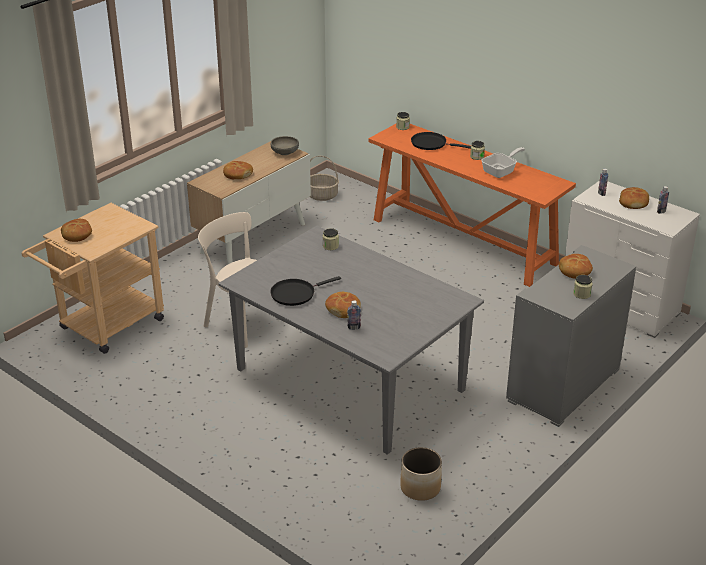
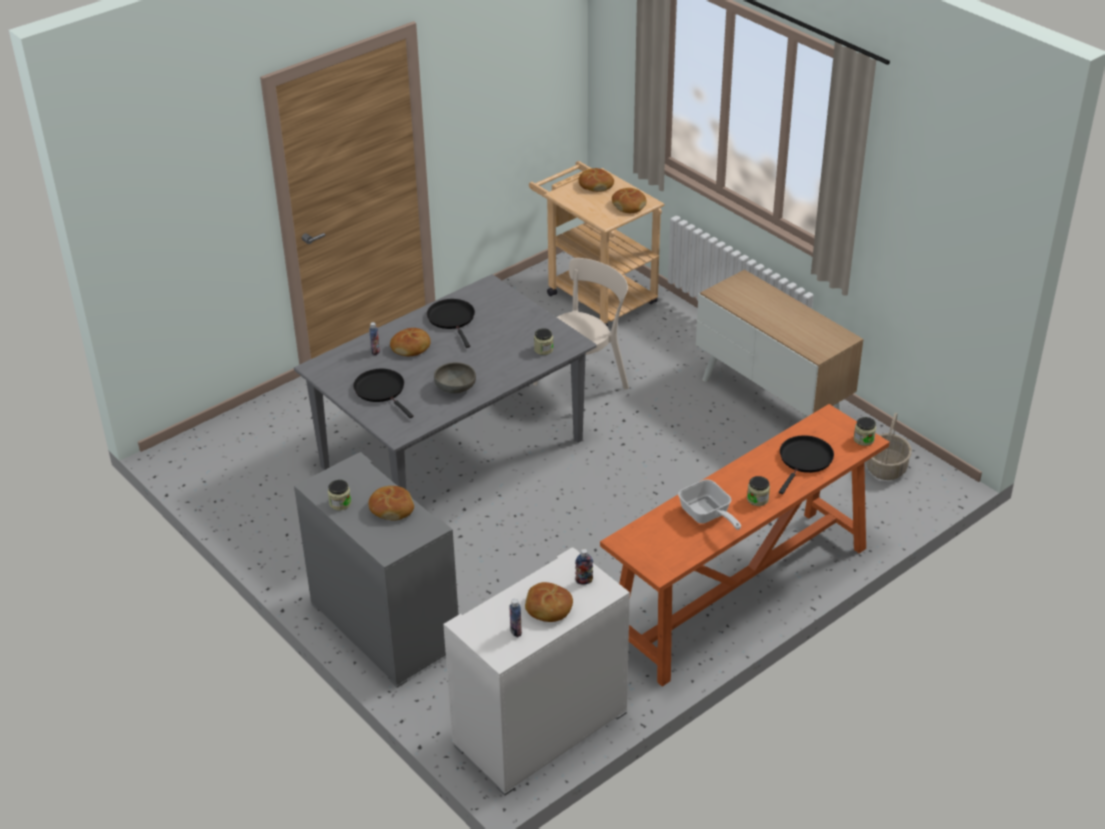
camera: 100 degrees right, 5 degrees up
bread [223,161,253,180] -> bread moved to [612,188,647,213]
grey bowl [271,136,299,155] -> grey bowl moved to [434,362,476,393]
planter [400,447,442,501] -> none
none -> black frying pan [353,369,414,418]

